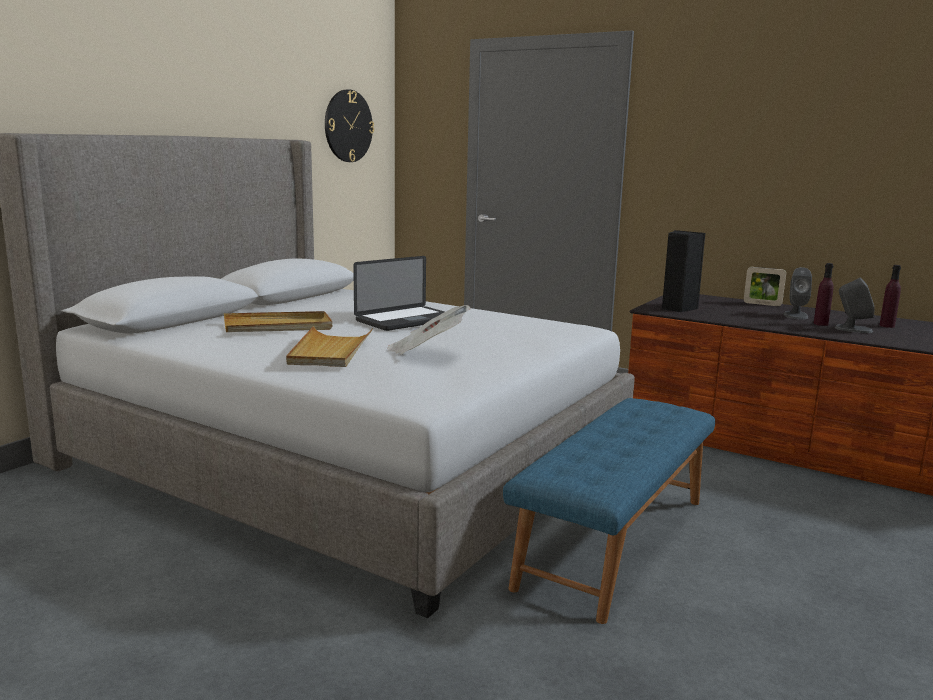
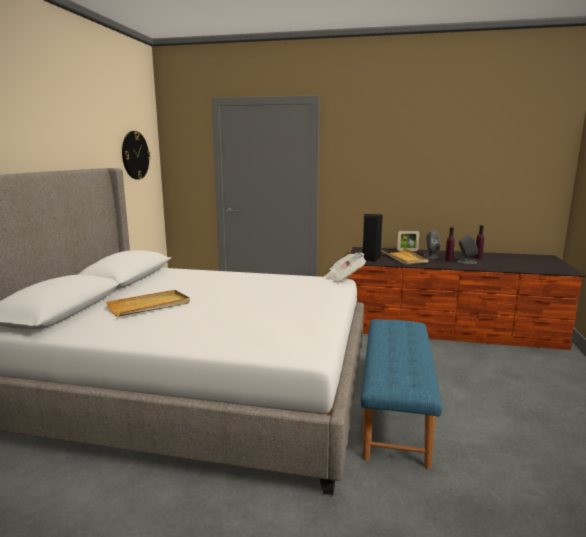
camera: 20 degrees left, 0 degrees up
beige tray [286,326,373,367] -> beige tray moved to [381,248,428,265]
laptop [353,256,445,331] -> none
newspaper [387,305,471,355] -> newspaper moved to [323,253,366,281]

